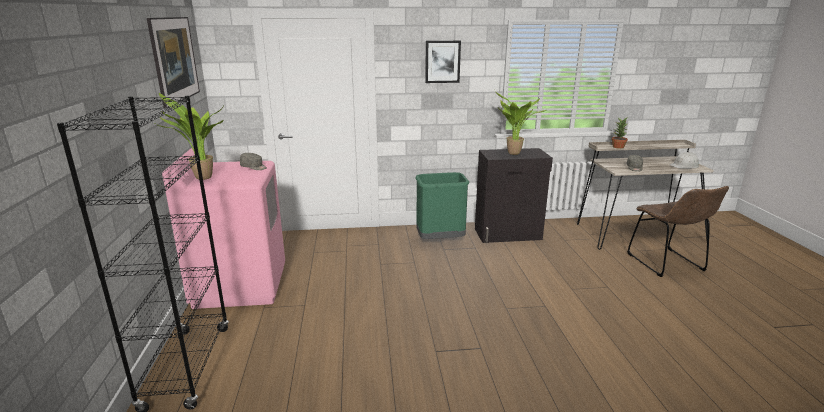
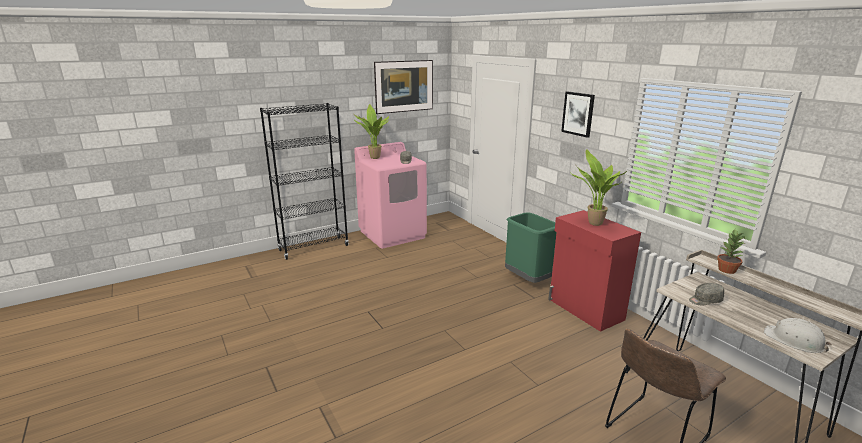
camera: 65 degrees right, 0 degrees up
black cabinet [475,148,553,243] -> red cabinet [548,210,641,332]

